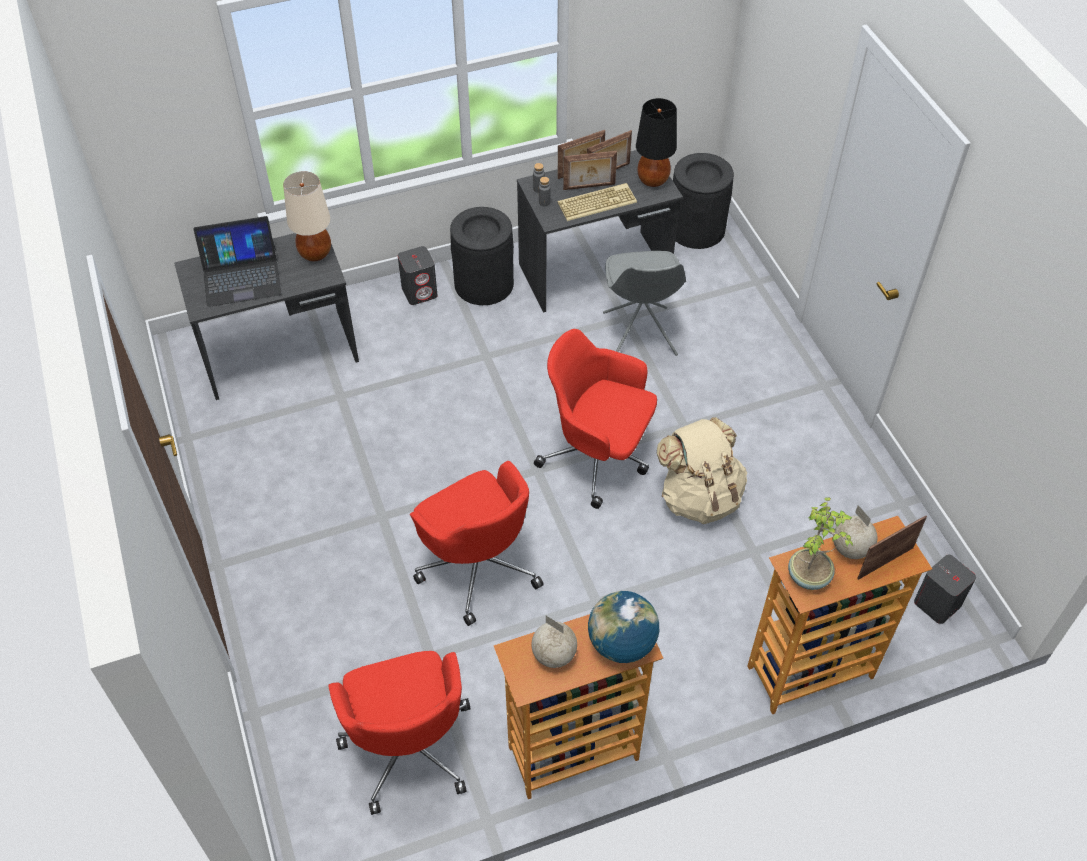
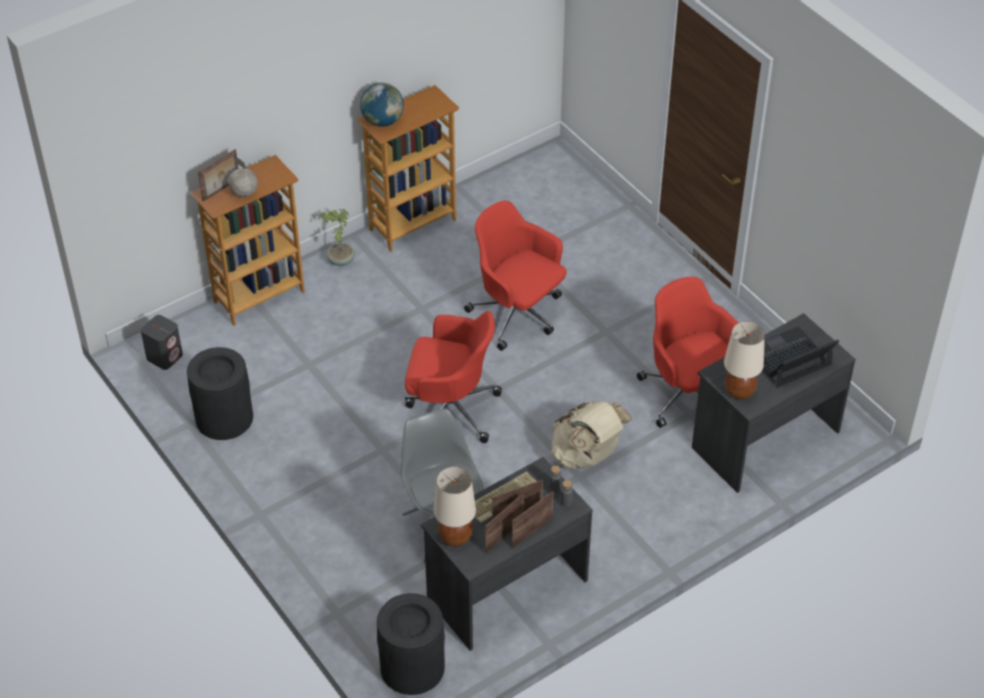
camera: 165 degrees right, 5 degrees down
red office chair [328,651,471,815] -> red office chair moved to [637,277,739,428]
grey speaker [398,246,437,305] -> none
black trash can [450,207,514,305] -> black trash can moved to [187,347,253,440]
globe [531,616,577,668] -> none
black table lamp [636,98,677,187] -> beige table lamp [434,467,476,547]
beige backpack [657,417,747,524] -> beige backpack moved to [551,401,632,469]
potted plant [788,497,853,590] -> potted plant moved to [321,209,355,266]

